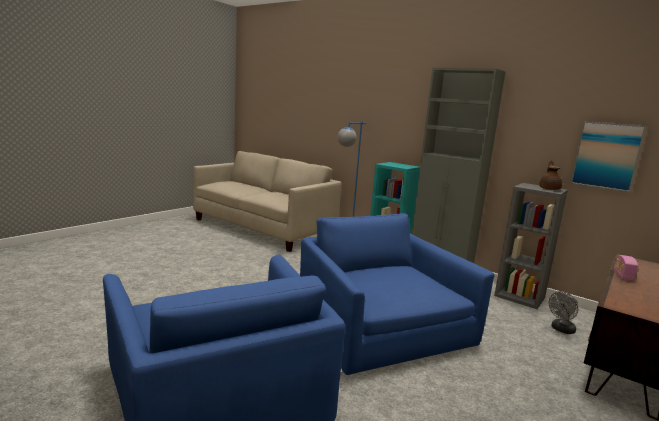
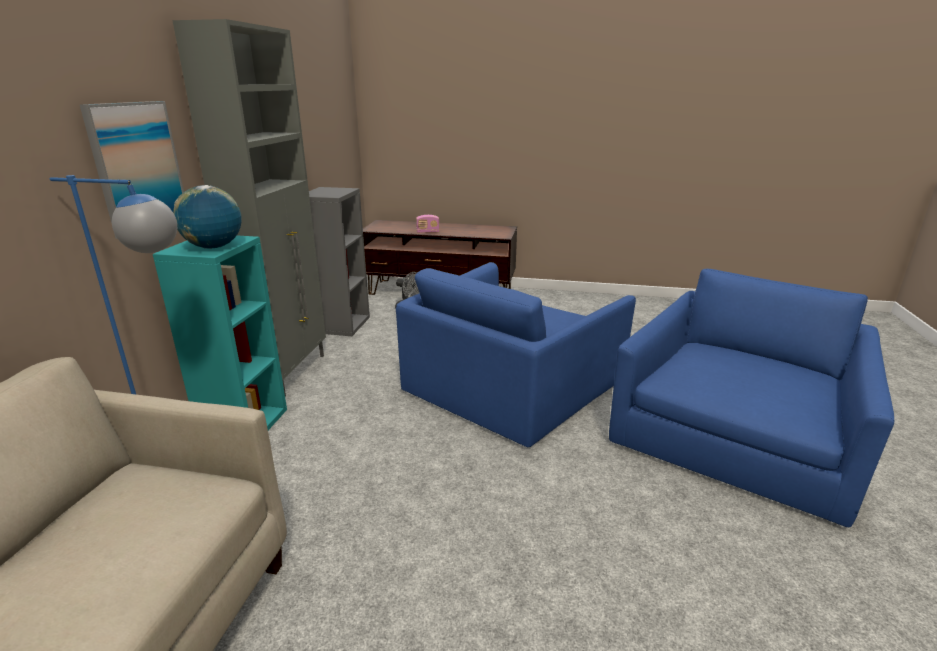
camera: 115 degrees left, 10 degrees up
brown teapot [539,160,562,190] -> none
picture [571,121,646,192] -> picture moved to [80,101,184,239]
none -> globe [173,185,242,249]

